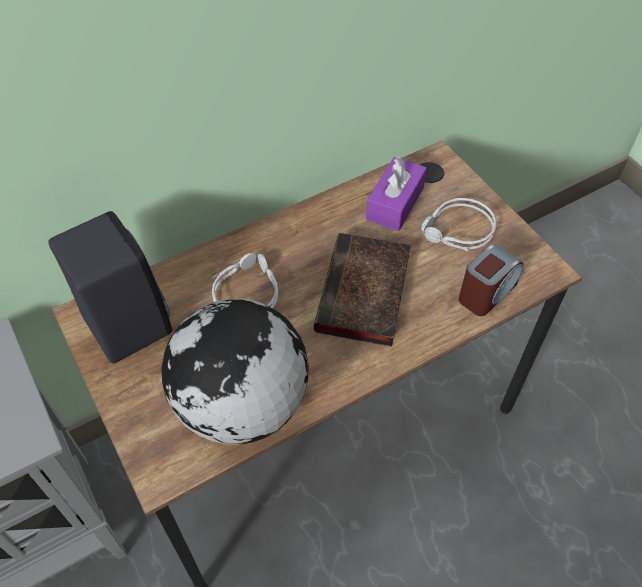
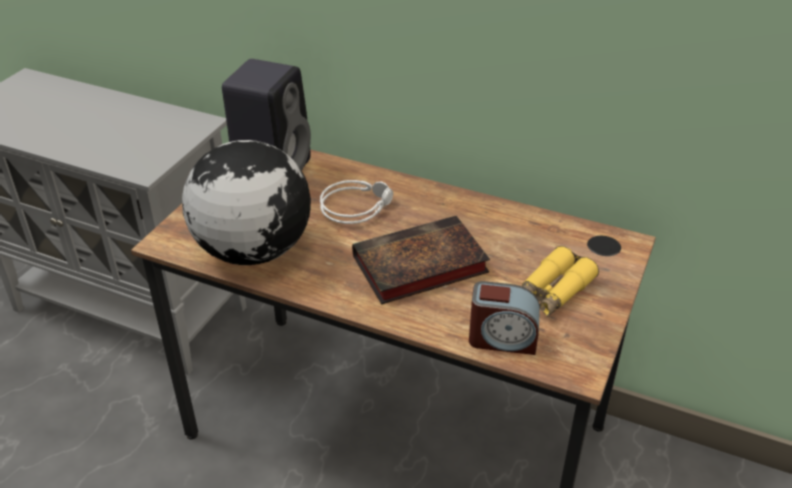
camera: 55 degrees right, 15 degrees down
purple tissue box [366,157,427,231] -> none
grey headphones [421,198,497,251] -> yellow binoculars [522,246,599,317]

